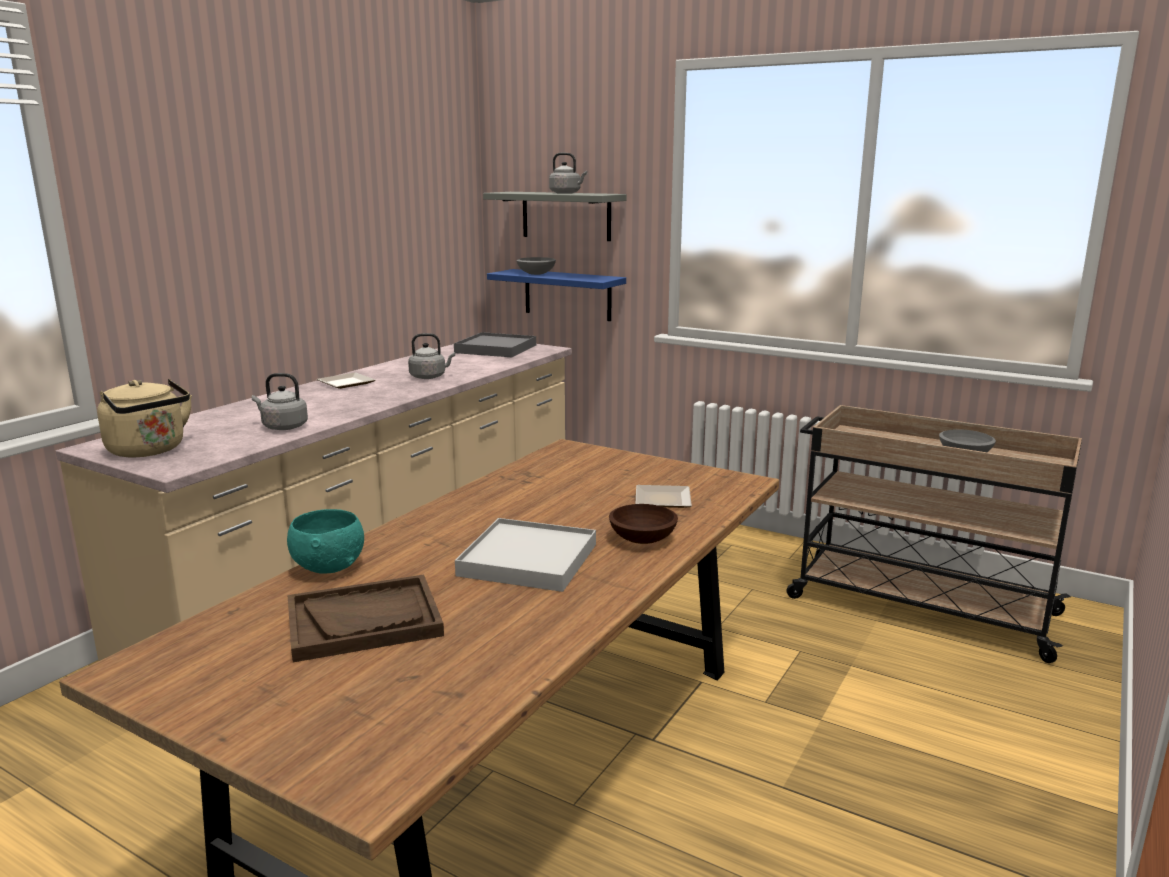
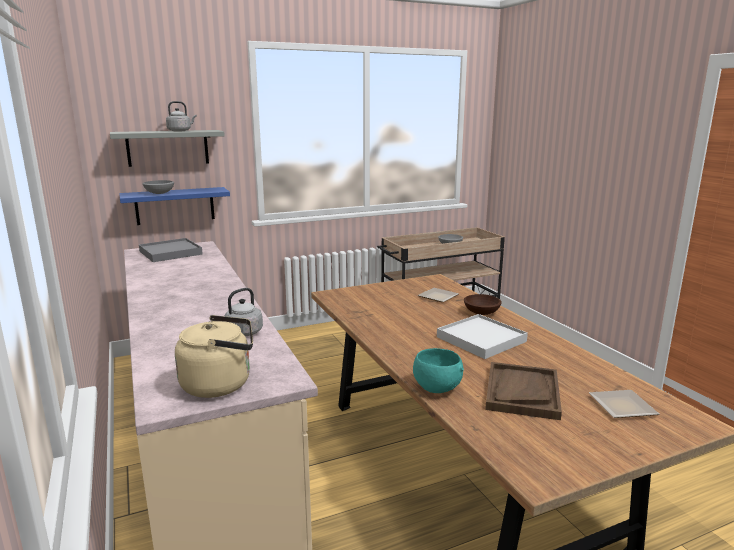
camera: 55 degrees left, 0 degrees up
plate [317,372,375,389] -> plate moved to [589,390,659,418]
grey kettle [408,333,455,379] -> none

